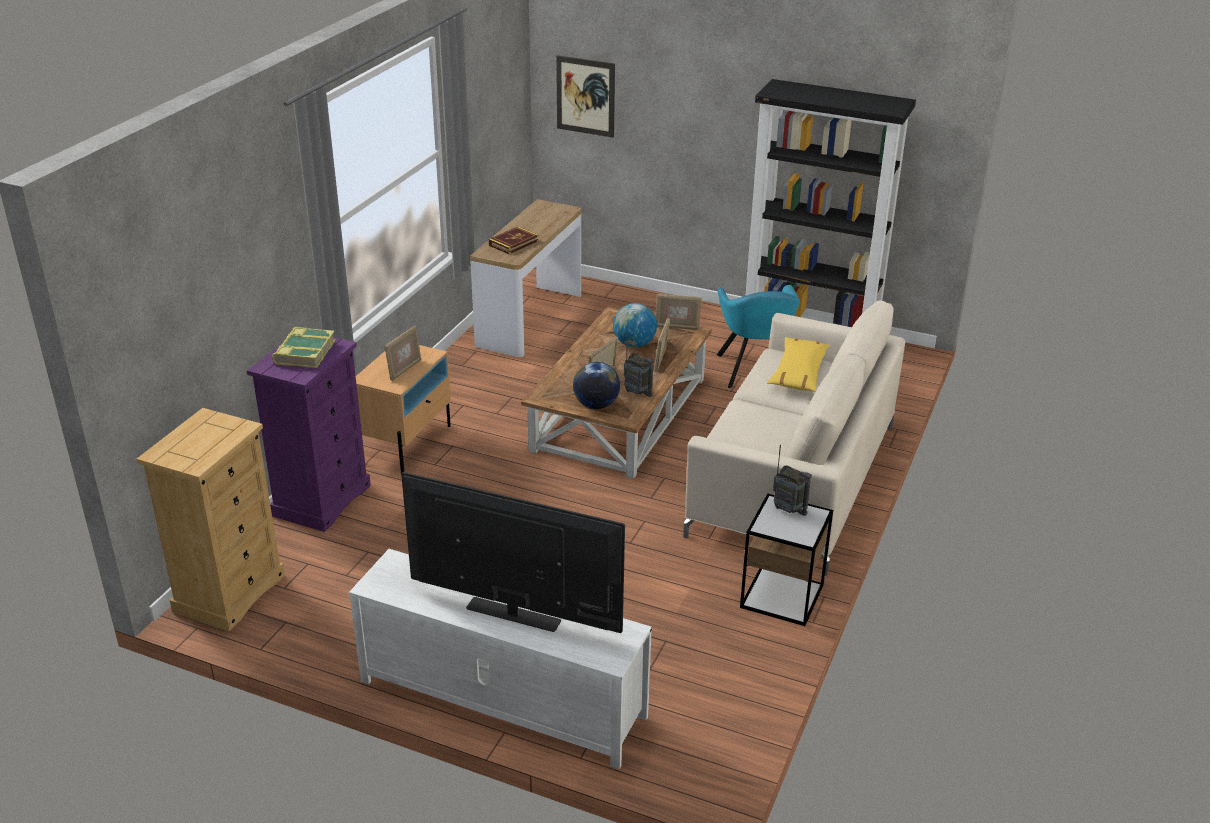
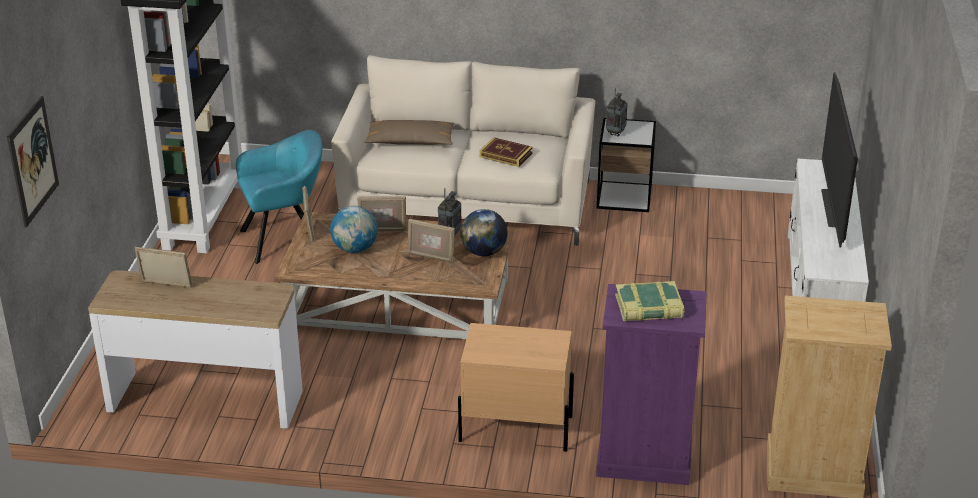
camera: 105 degrees left, 0 degrees up
picture frame [385,325,421,381] -> picture frame moved to [135,247,192,288]
book [488,227,539,254] -> book moved to [480,137,533,167]
yellow pillow [767,337,830,392] -> brown pillow [364,120,455,145]

